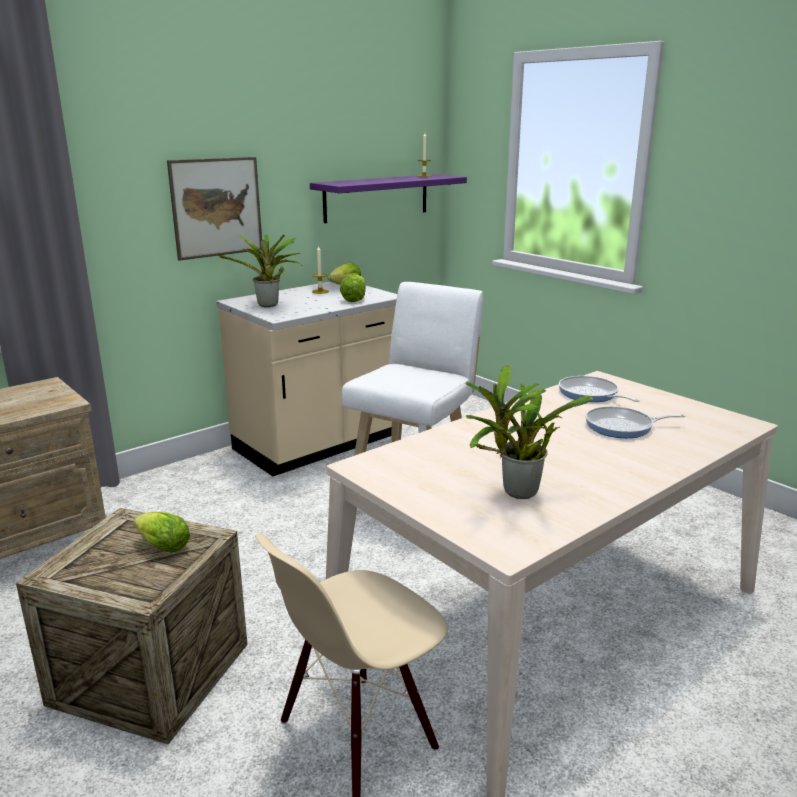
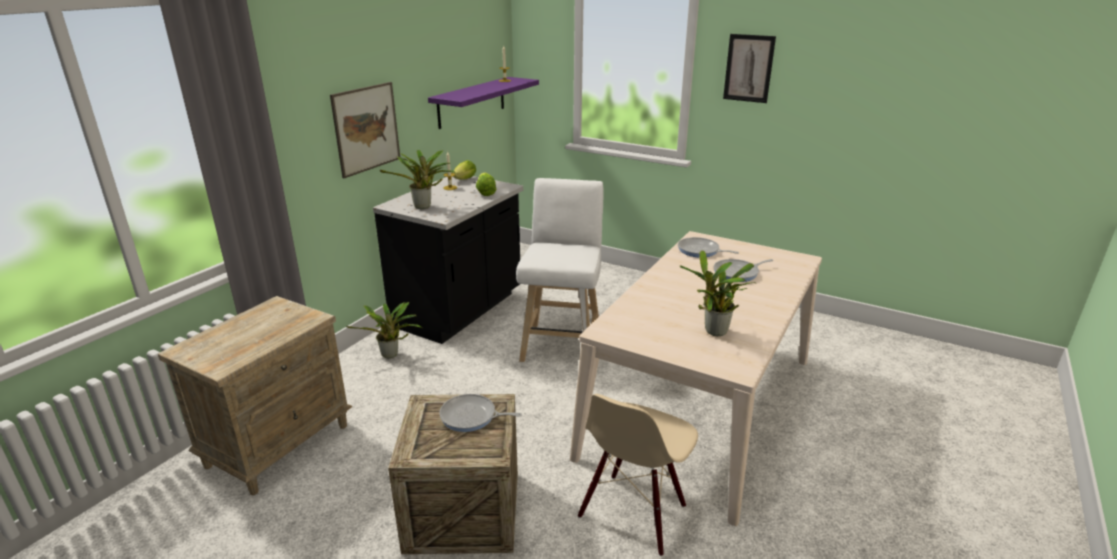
camera: 20 degrees left, 5 degrees up
lettuce [133,512,190,553] -> frying pan [439,394,522,432]
beige counter [216,282,397,476] -> black counter [373,176,523,344]
none -> potted plant [346,302,423,358]
none -> picture [723,34,776,103]

